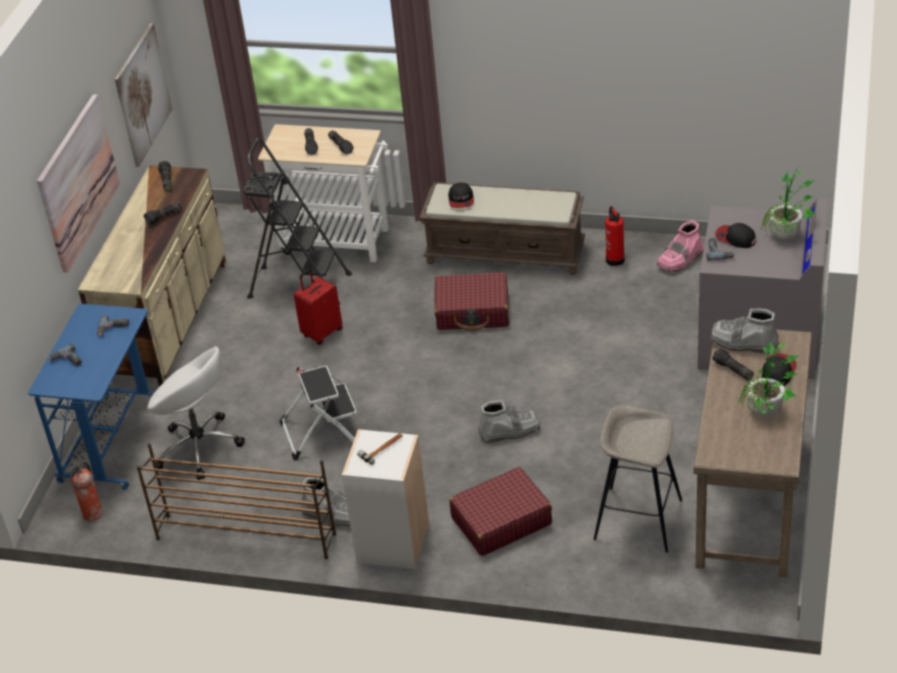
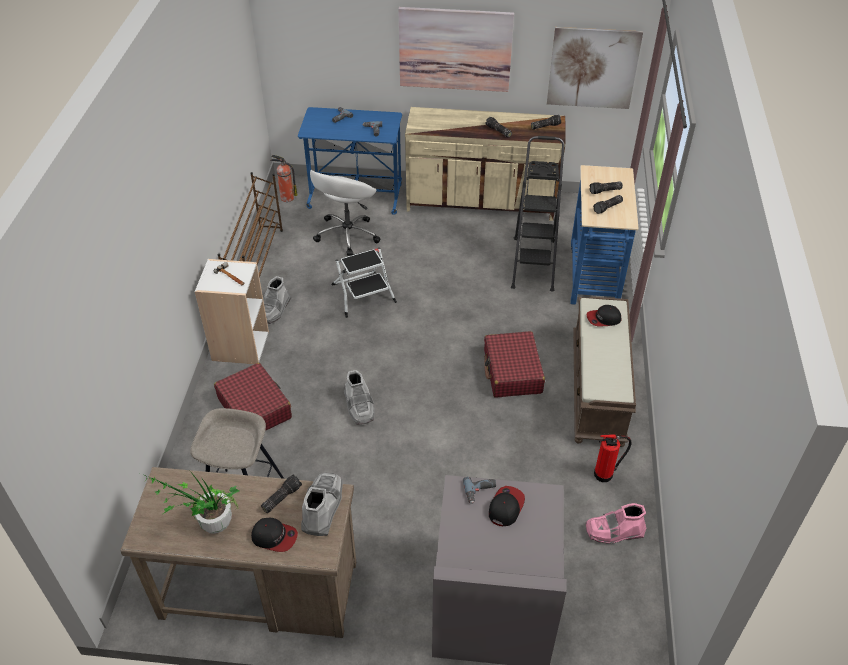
camera: 80 degrees right, 5 degrees up
white cart [258,124,389,262] -> blue cart [571,165,638,305]
red suitcase [294,269,342,345] -> none
pink boot [657,221,704,272] -> pink boot turned 45 degrees counterclockwise [586,503,646,544]
potted plant [761,163,816,240] -> none

